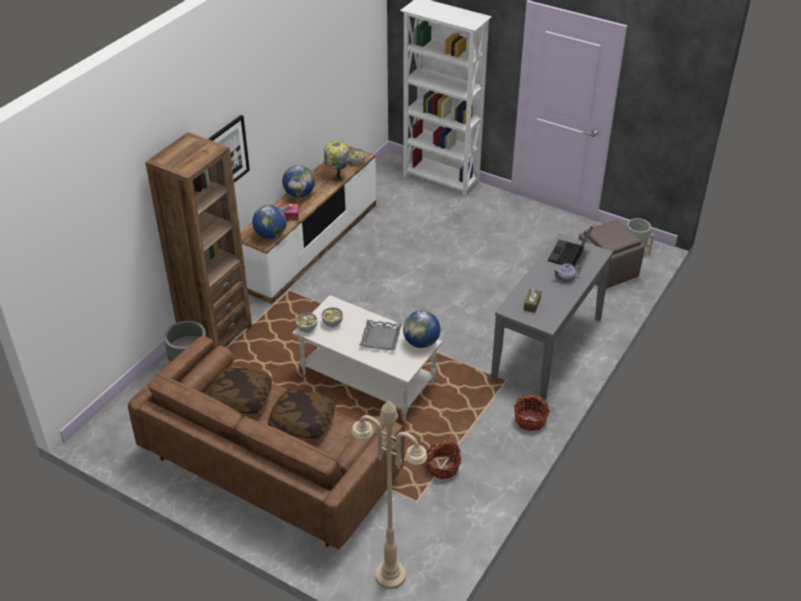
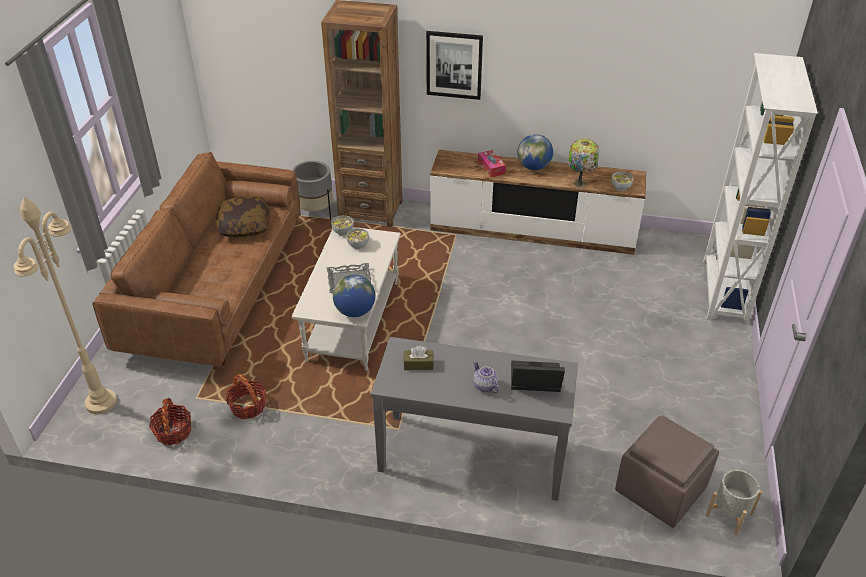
camera: 70 degrees right, 0 degrees up
globe [252,205,286,239] -> none
pillow [268,389,336,438] -> none
basket [514,394,550,431] -> basket moved to [149,398,192,445]

